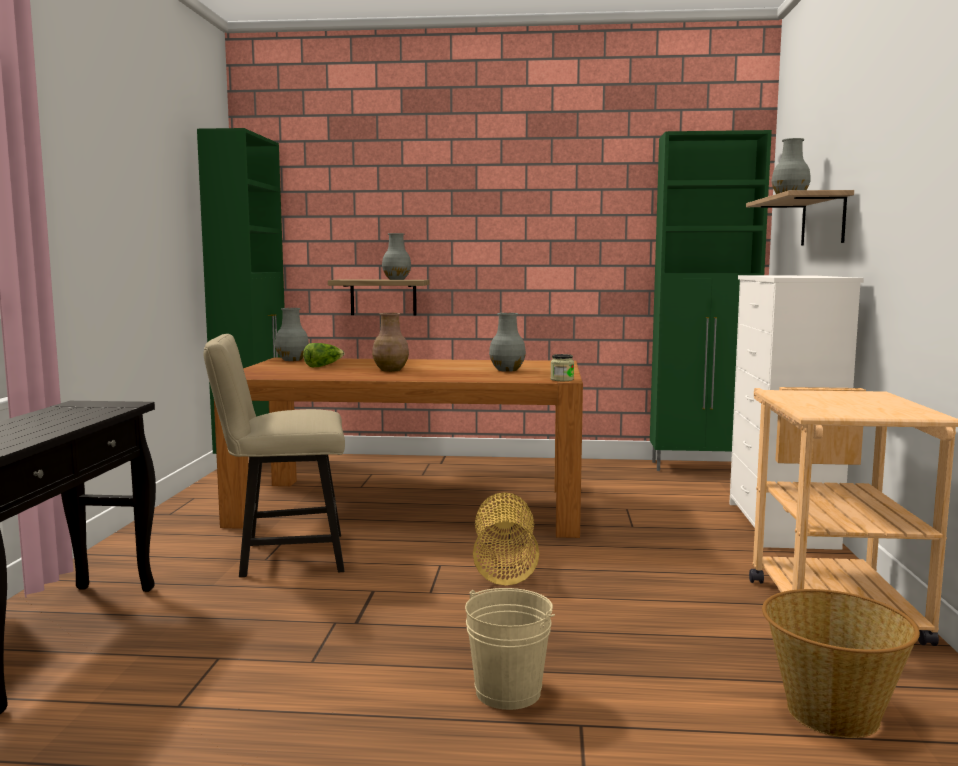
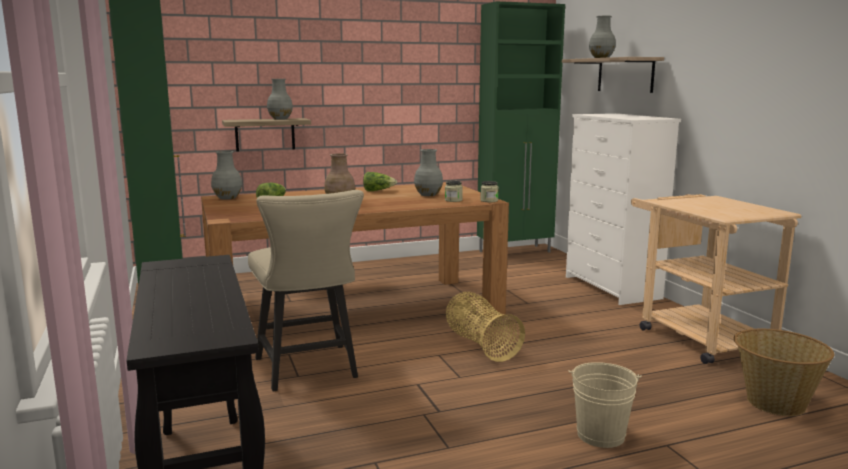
camera: 25 degrees left, 5 degrees up
beige chair [203,334,345,577] -> beige chair turned 75 degrees counterclockwise [248,190,364,391]
none -> lettuce [363,172,397,191]
none -> jar [445,181,463,202]

